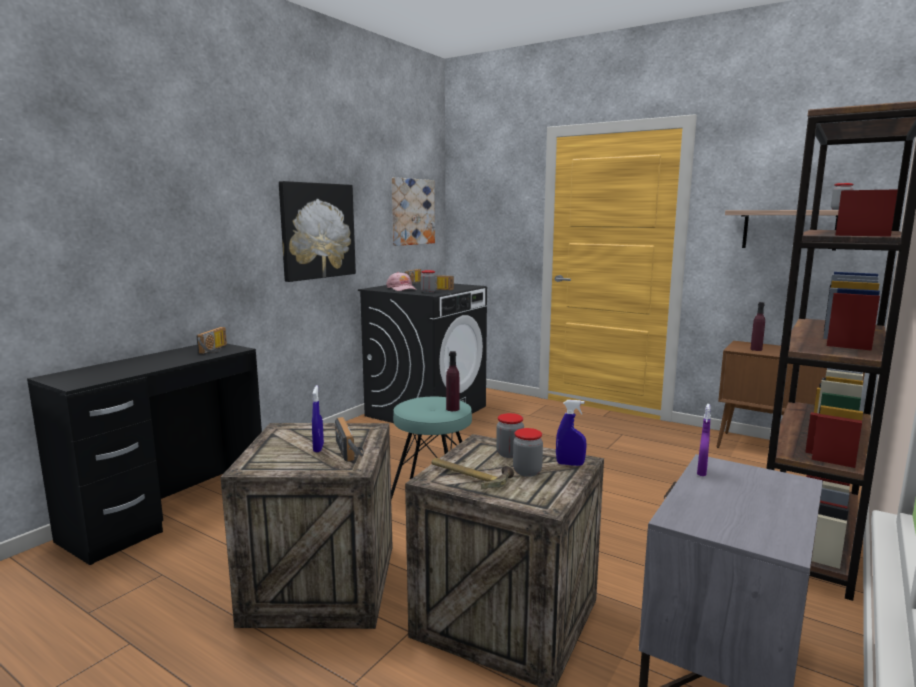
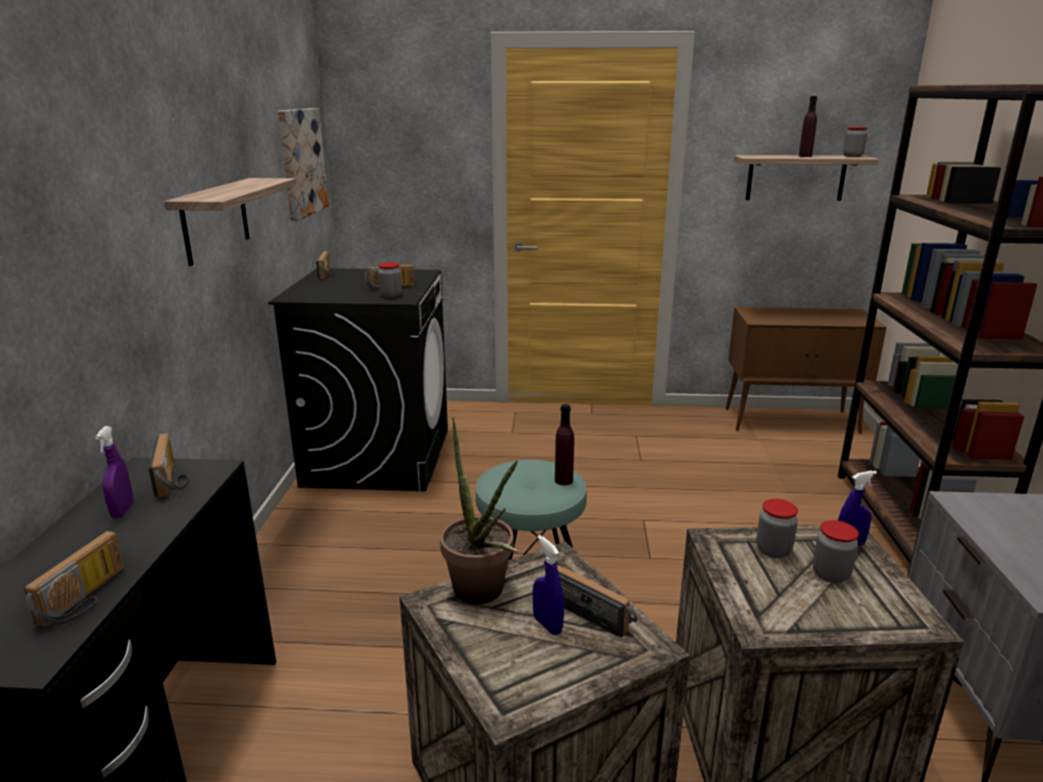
camera: 30 degrees left, 10 degrees up
picture [279,181,356,282] -> shelf [164,178,296,266]
pink cap [386,272,417,291] -> none
hammer [432,458,514,489] -> none
purple spray bottle [697,404,711,476] -> purple spray bottle moved to [95,426,134,518]
purple bottle [750,302,765,351] -> purple bottle moved to [799,96,817,157]
none -> radio [24,531,124,627]
none -> potted plant [440,416,519,604]

